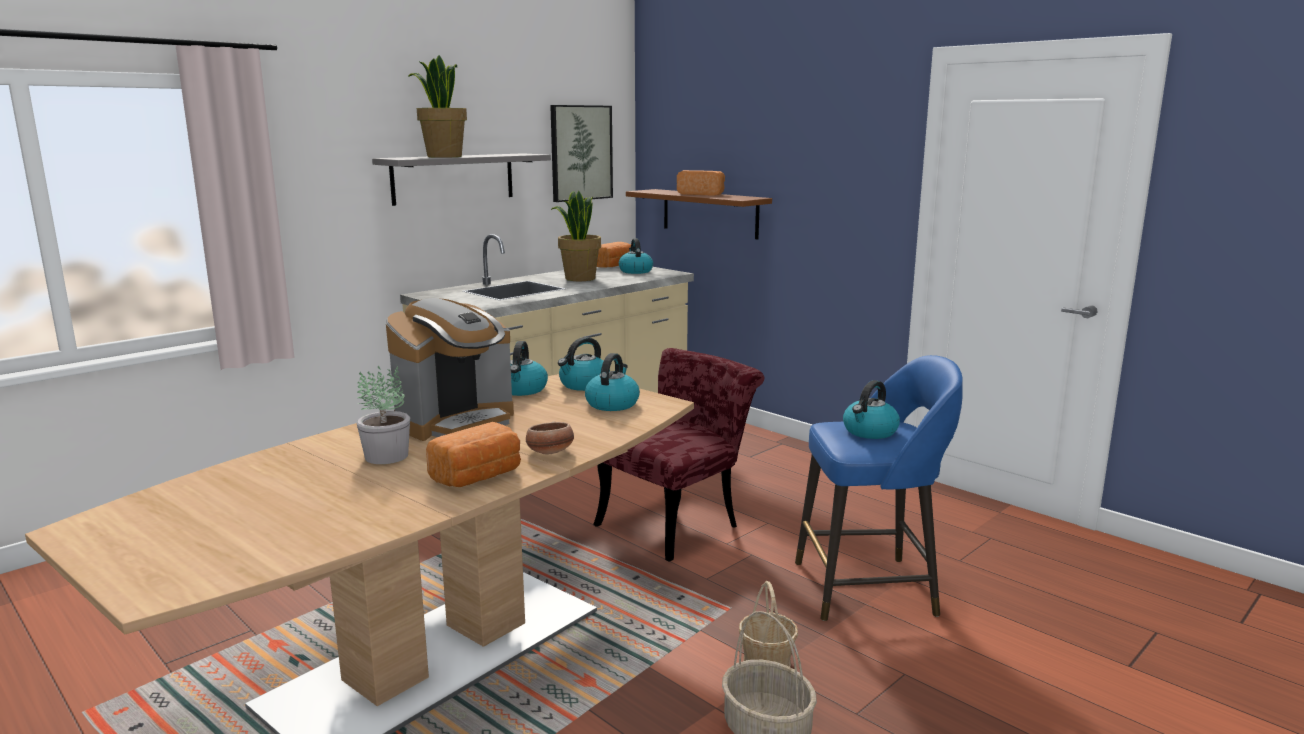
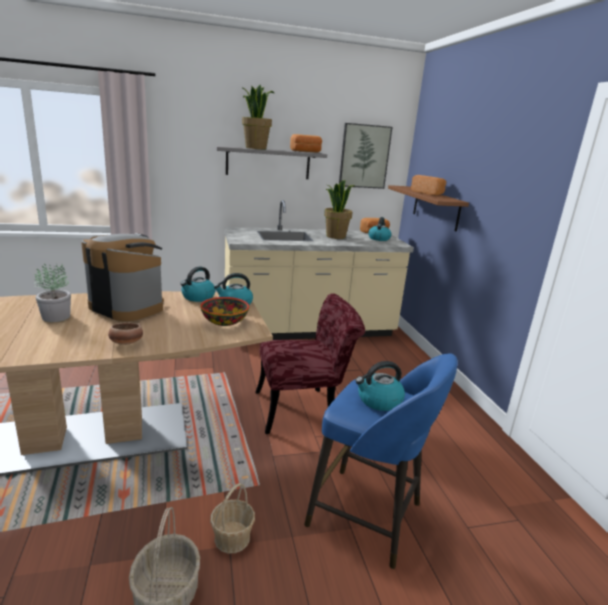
camera: 30 degrees right, 5 degrees up
coffee machine [385,298,514,441] -> coffee machine turned 135 degrees counterclockwise [81,233,164,321]
bread [426,422,521,487] -> bread moved to [290,134,322,153]
kettle [585,353,640,411] -> bowl [201,297,249,326]

